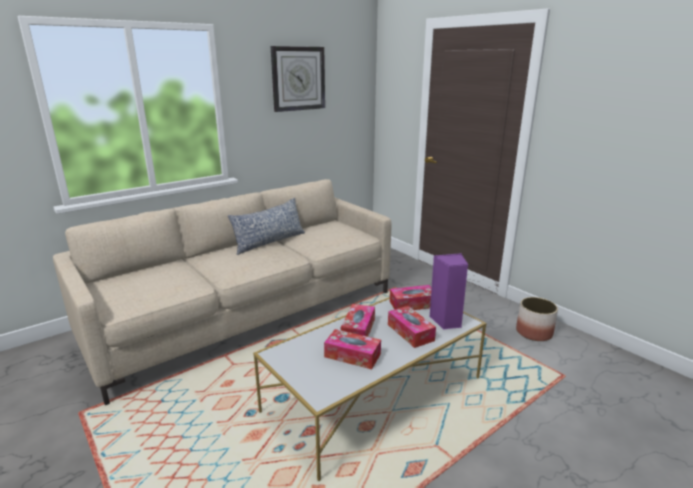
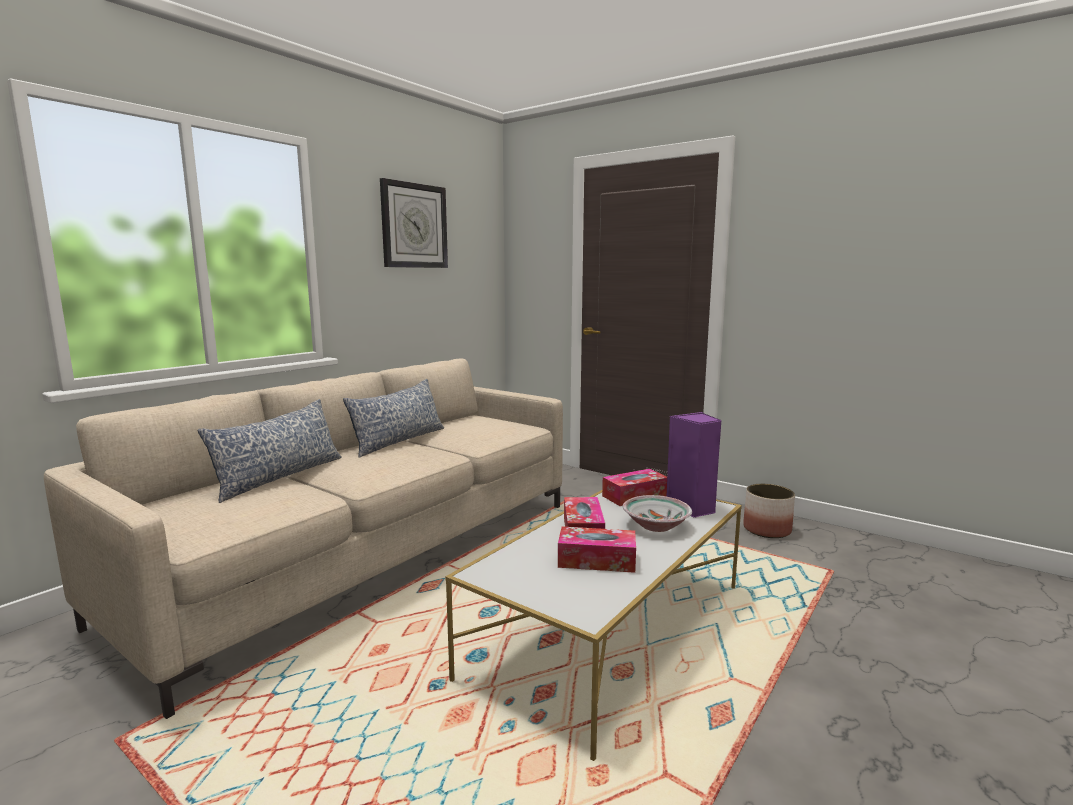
camera: 15 degrees left, 10 degrees down
tissue box [388,306,436,348] -> bowl [623,495,692,532]
none -> pillow [198,399,342,503]

